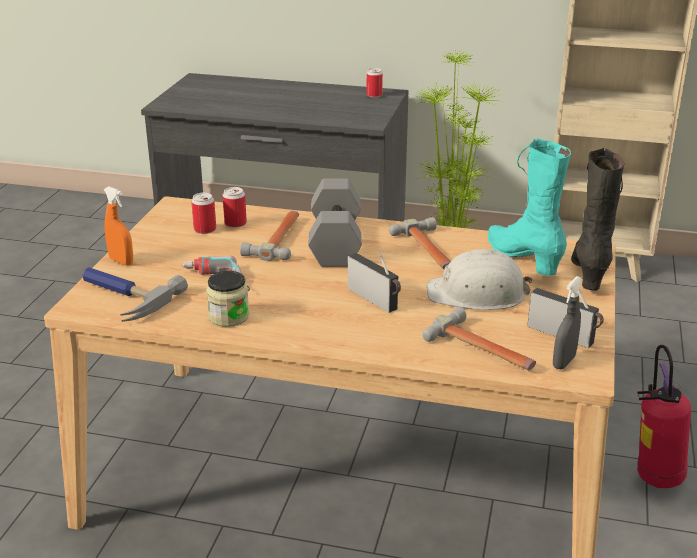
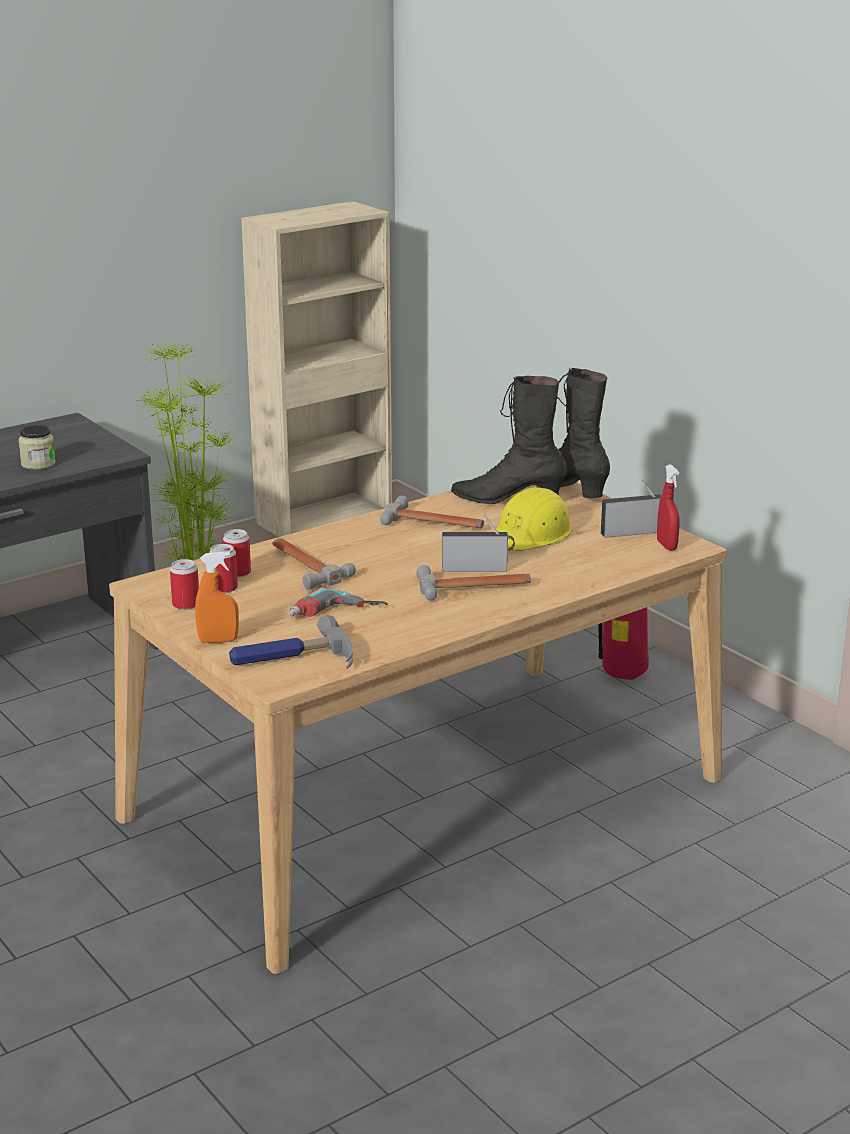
camera: 50 degrees left, 5 degrees down
jar [206,271,249,327] -> jar moved to [18,425,56,470]
grey dumbbell [308,178,362,267] -> none
can [366,68,383,98] -> can moved to [170,559,199,610]
hammer [423,307,536,370] -> hammer moved to [416,565,531,601]
white hard hat [427,249,532,310] -> yellow hard hat [493,487,573,551]
turquoise boot [488,138,572,276] -> black boot [451,376,567,504]
grey spray bottle [553,276,582,369] -> red spray bottle [657,464,680,551]

